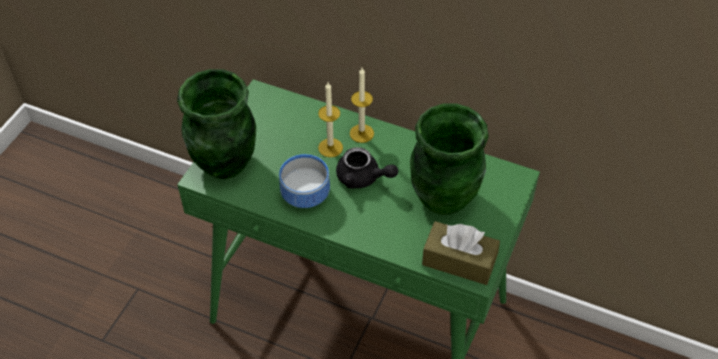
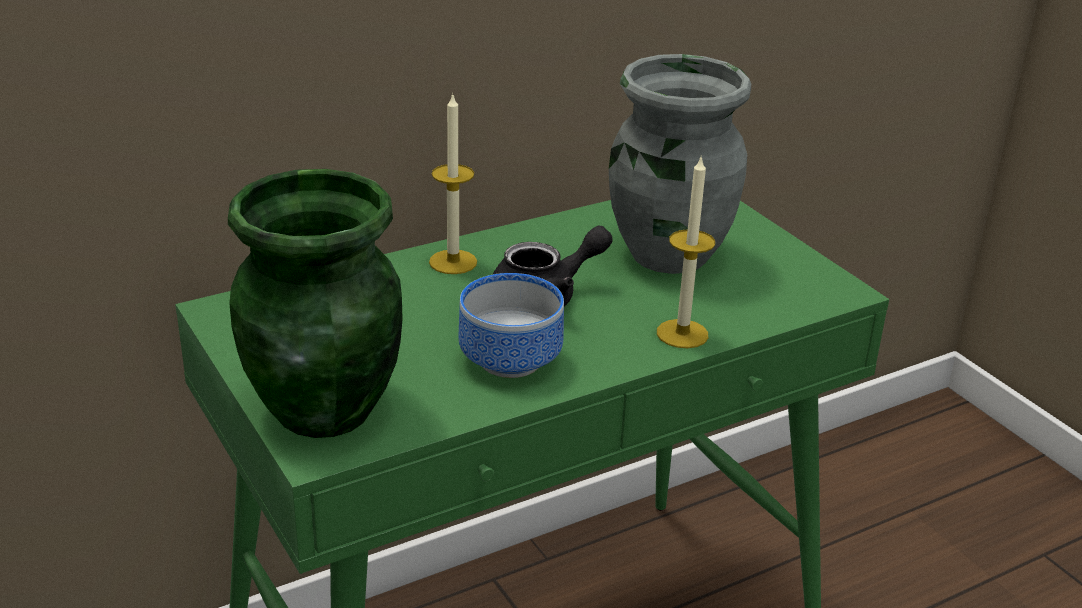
camera: 55 degrees left, 20 degrees down
candle [318,82,343,157] -> candle moved to [657,156,715,348]
green vase [410,103,489,215] -> grey vase [609,54,751,274]
brown tissue box [422,221,500,285] -> none

